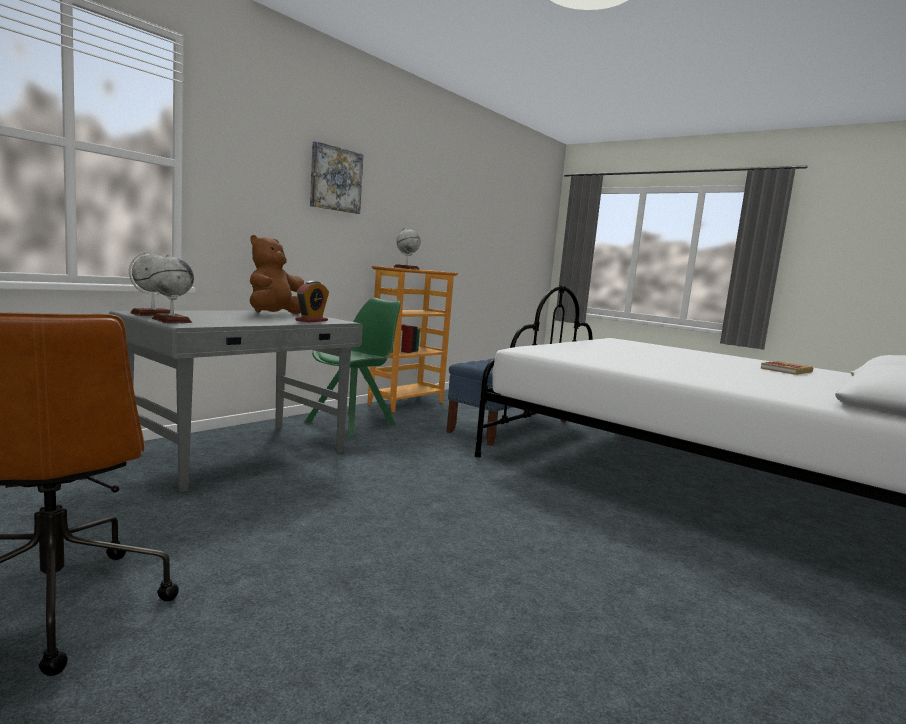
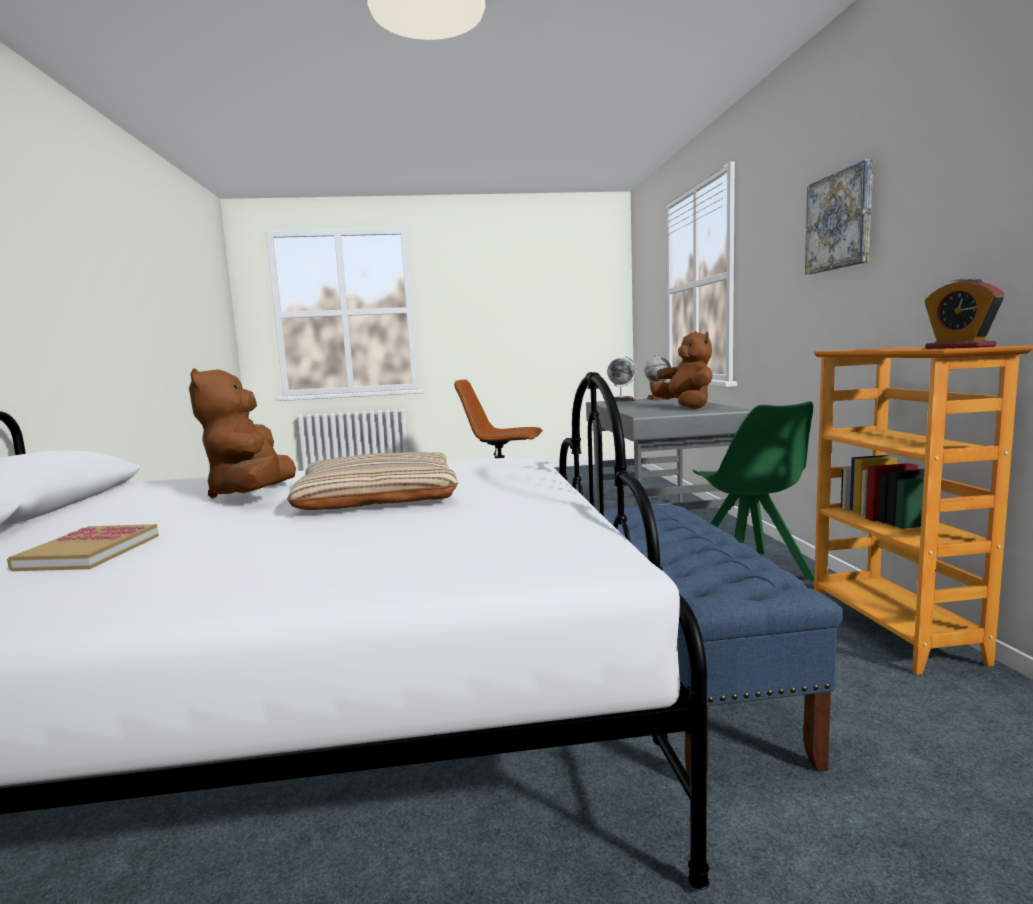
camera: 135 degrees right, 0 degrees up
alarm clock [296,281,329,322] -> alarm clock moved to [925,279,1005,349]
globe [393,228,420,270] -> none
none -> brown plush toy [189,368,296,498]
none -> beige pillow [287,452,458,510]

